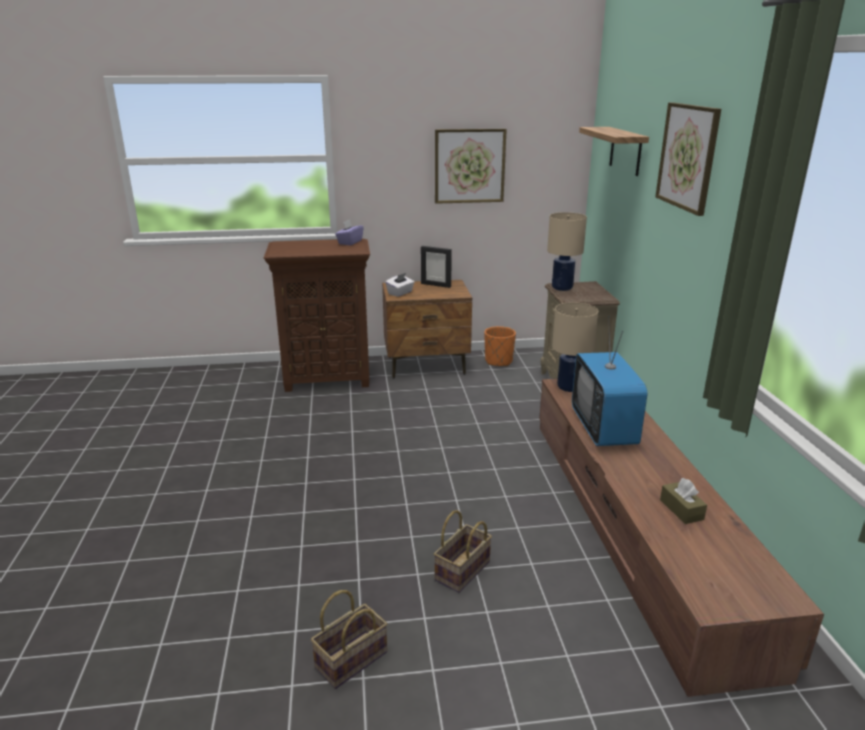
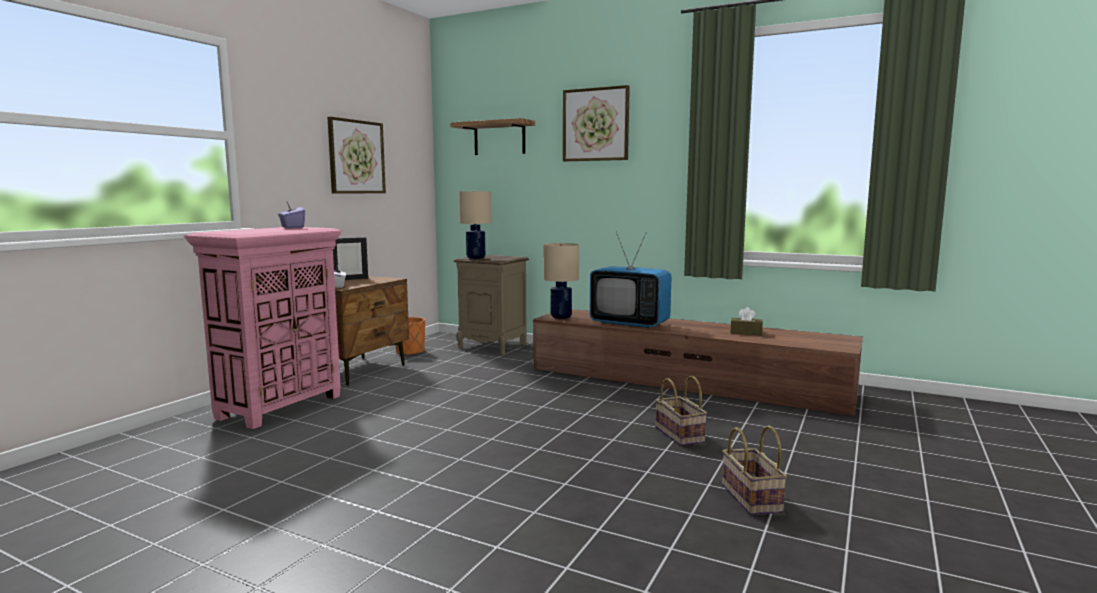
camera: 55 degrees left, 15 degrees down
brown cabinet [264,239,370,392] -> pink cabinet [184,227,342,429]

